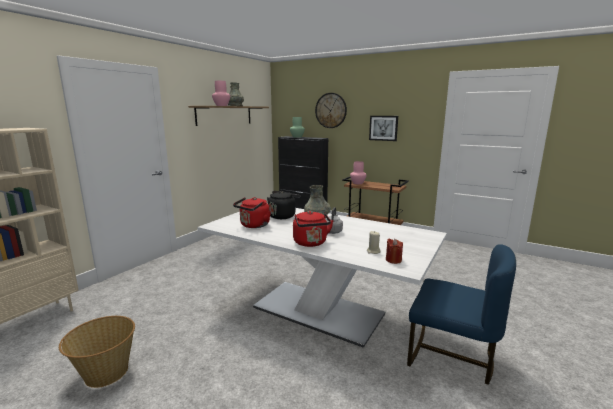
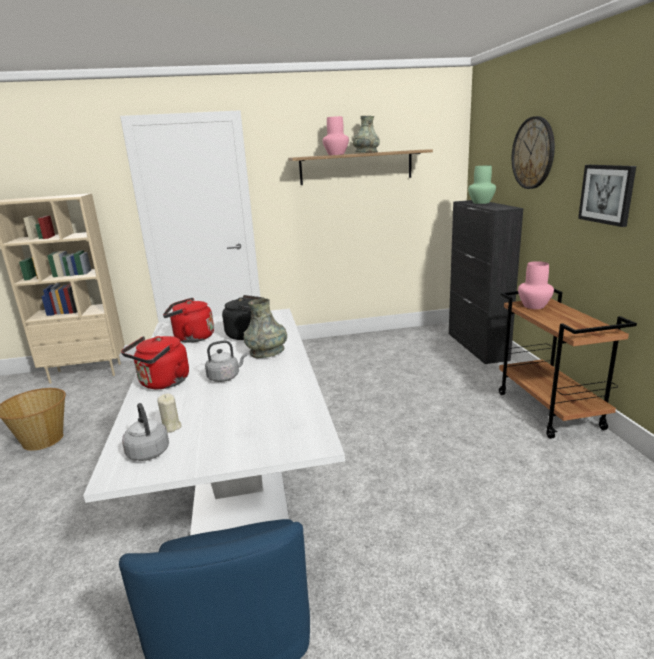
camera: 50 degrees right, 5 degrees up
red candle [386,239,403,264] -> grey kettle [122,403,169,461]

